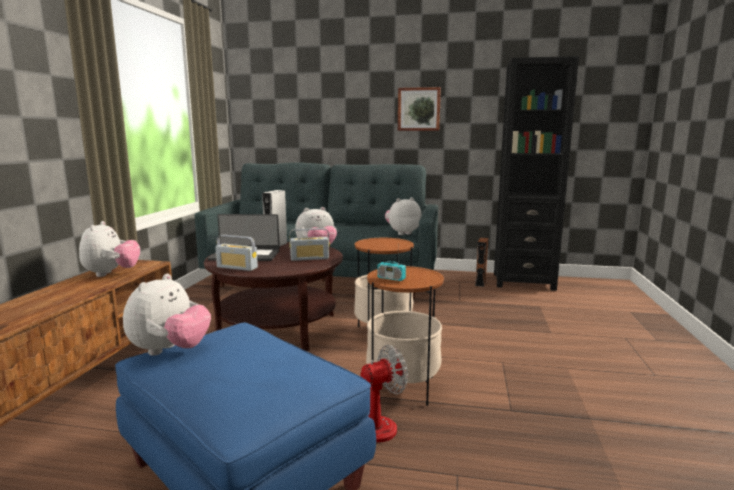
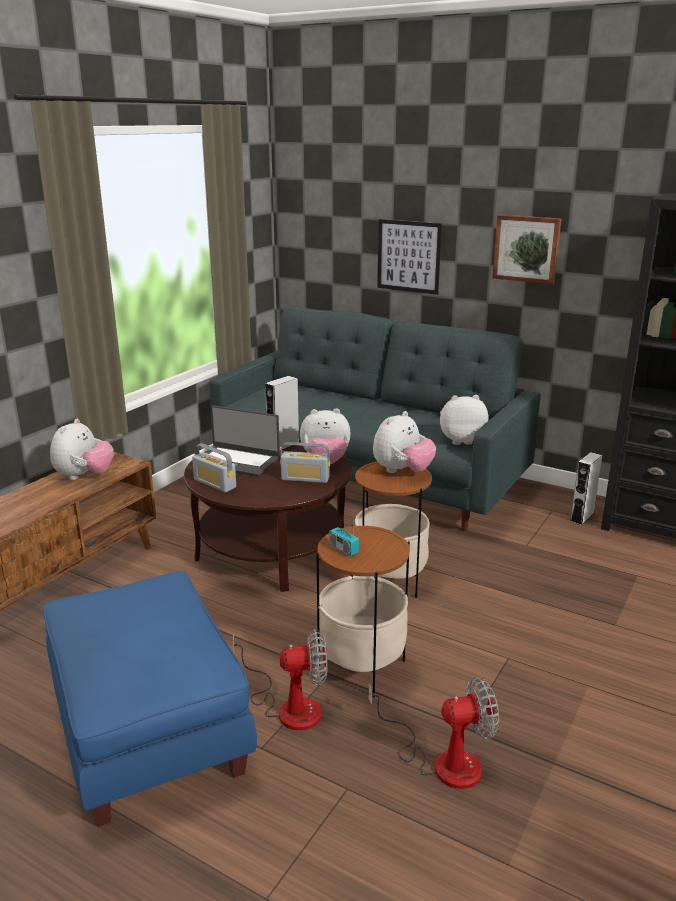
camera: 20 degrees right, 10 degrees up
plush toy [123,274,211,356] -> plush toy moved to [373,411,436,473]
brown speaker [475,238,488,287] -> grey speaker [570,452,602,525]
none -> fan [368,677,499,789]
none -> picture [377,219,442,295]

